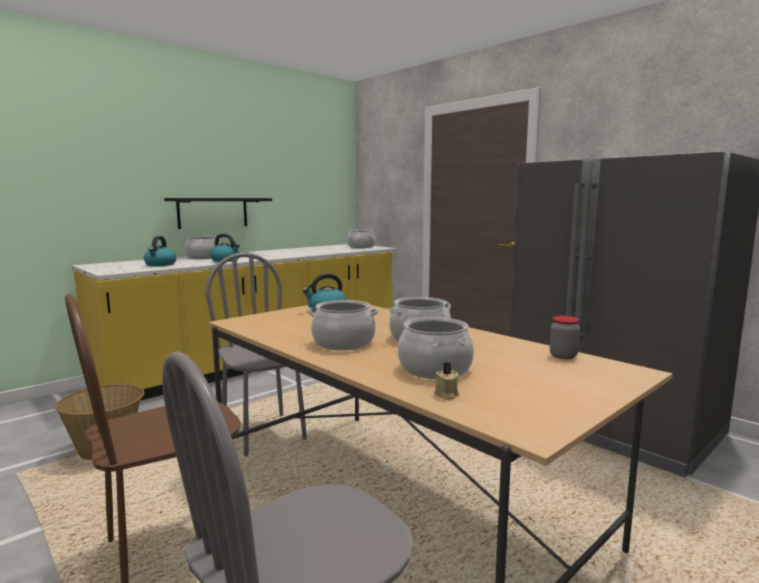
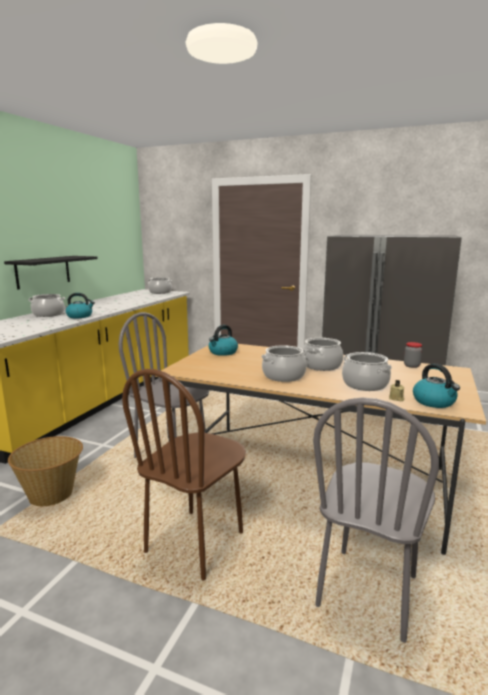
camera: 25 degrees left, 5 degrees up
kettle [144,236,176,266] -> kettle moved to [413,364,460,408]

